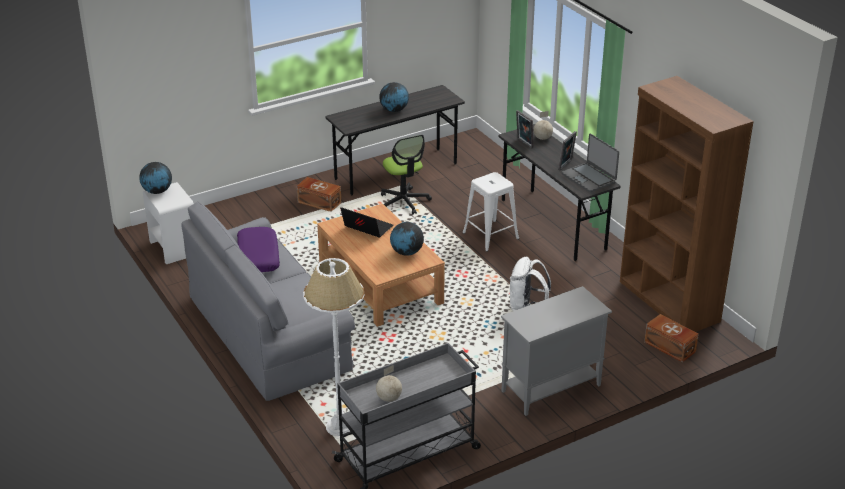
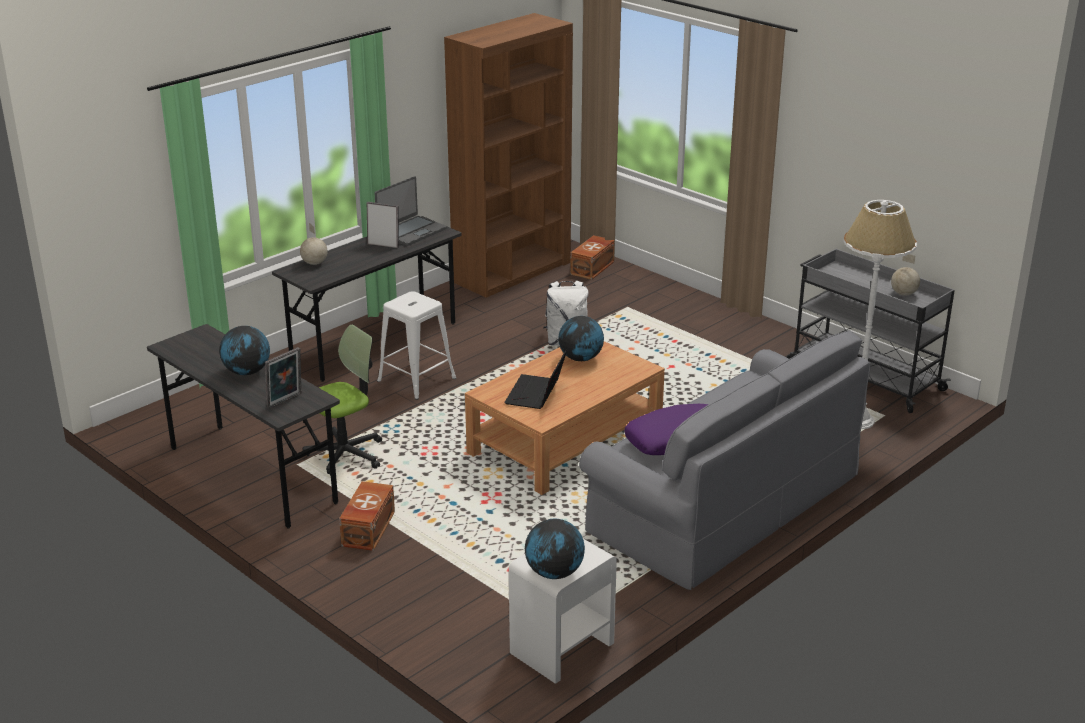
camera: 105 degrees left, 5 degrees down
grey cabinet [501,286,612,416] -> none
picture frame [516,110,534,149] -> picture frame moved to [265,347,301,409]

